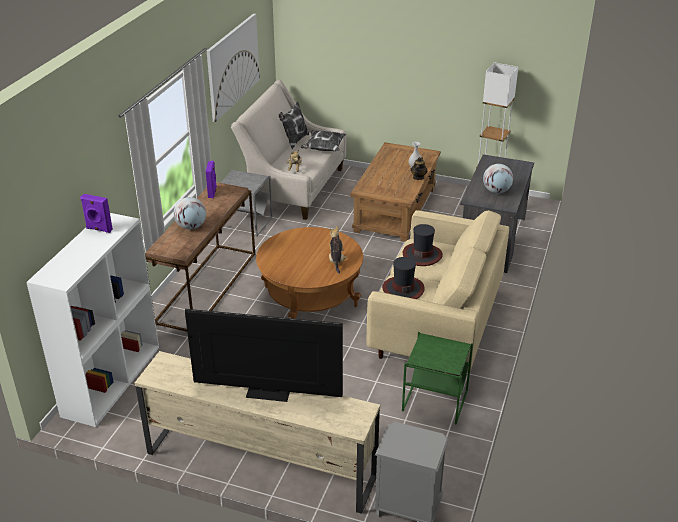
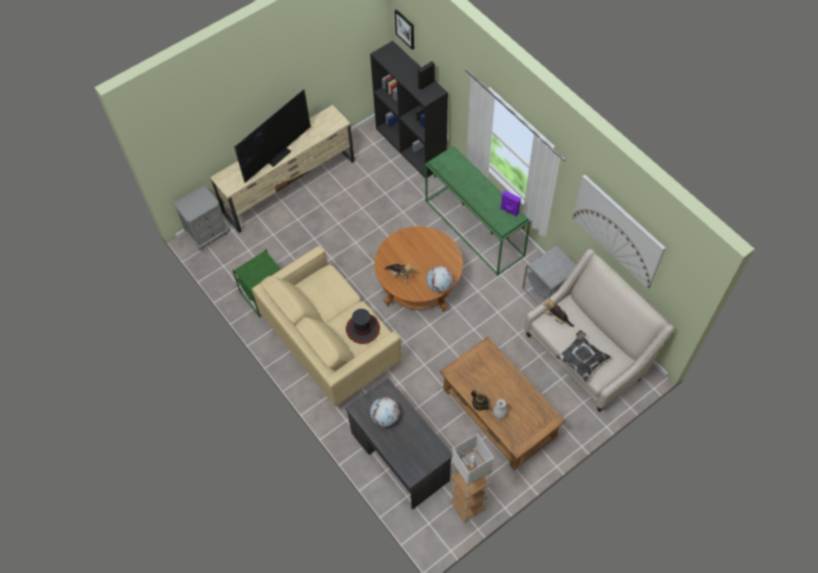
camera: 125 degrees right, 25 degrees up
white bookcase [26,213,159,427] -> black bookcase [370,41,448,178]
purple speaker [80,194,113,233] -> black speaker [418,61,435,90]
brown console table [145,182,255,332] -> green console table [425,146,531,276]
globe [174,197,206,229] -> globe moved to [426,266,453,293]
pillow [279,102,309,149] -> none
hat [382,257,425,299] -> none
none -> picture [395,9,414,50]

